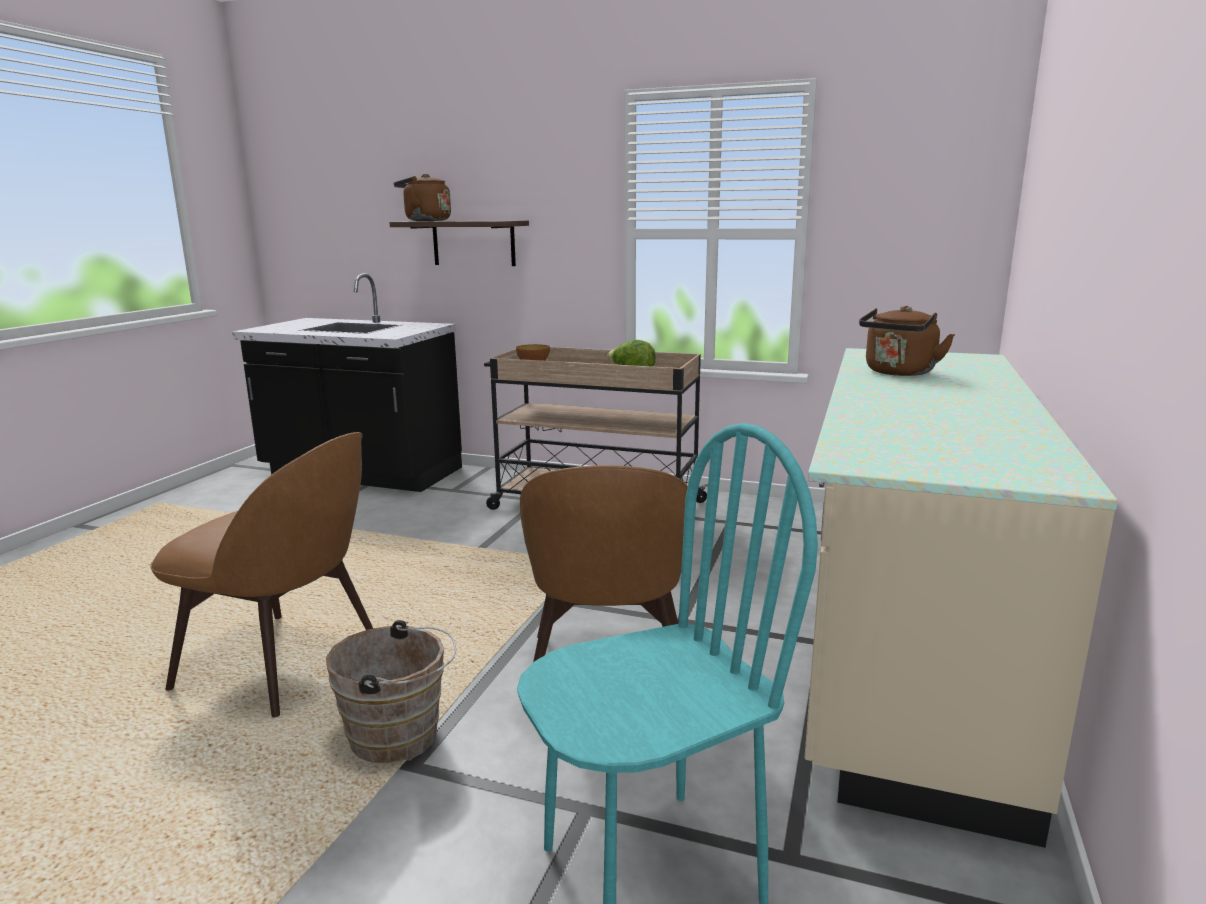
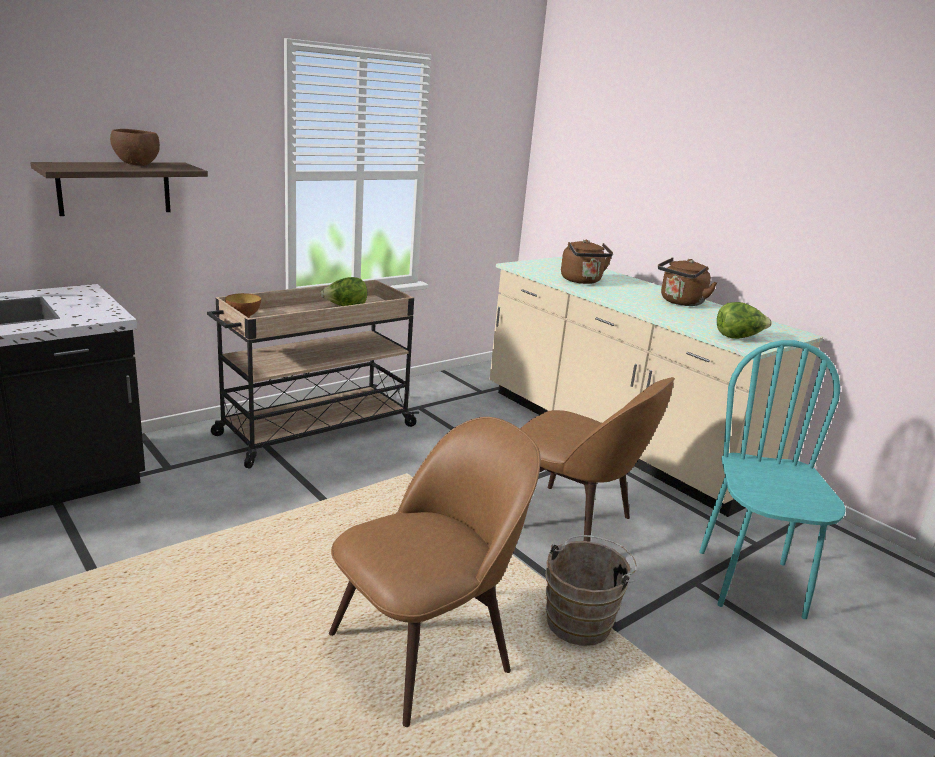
camera: 60 degrees left, 5 degrees up
brown kettle [394,174,451,221] -> brown kettle moved to [658,258,717,306]
none -> brown bowl [110,129,160,166]
none -> lettuce [717,302,772,339]

